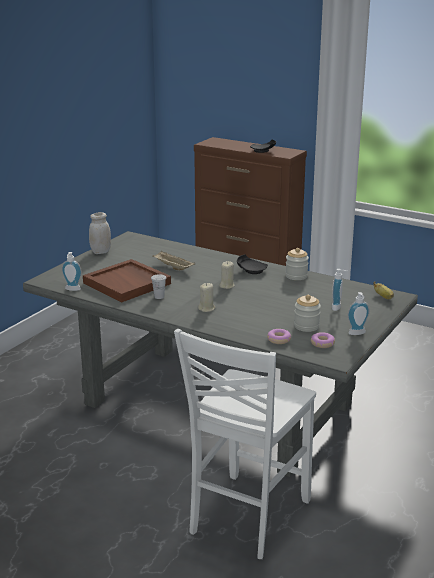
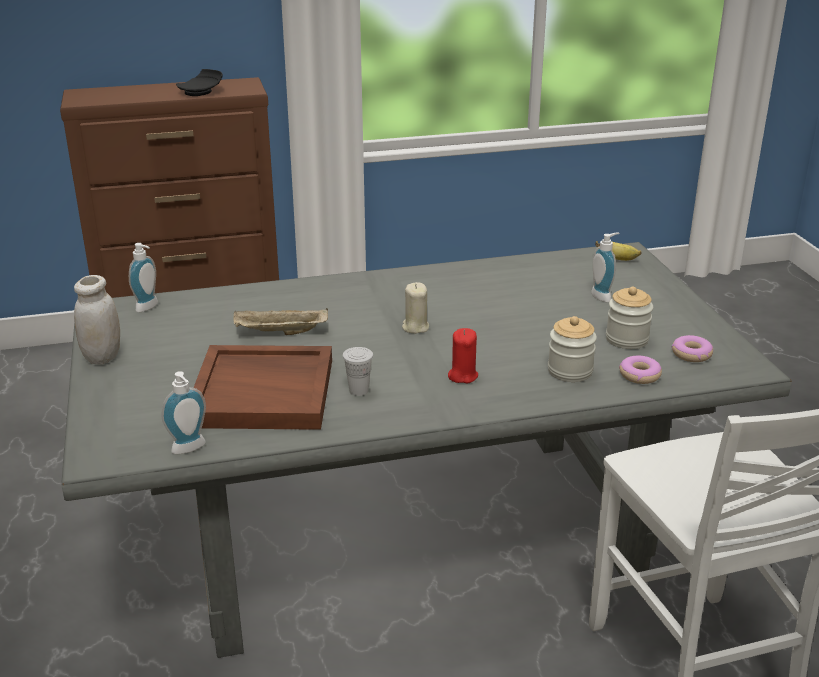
camera: 45 degrees left, 5 degrees up
beige candle [198,283,215,312] -> red candle [448,328,478,383]
black plate [237,254,268,274] -> none
jar [285,248,309,280] -> jar moved to [548,316,597,382]
soap dispenser [347,292,370,335] -> soap dispenser moved to [129,243,158,312]

